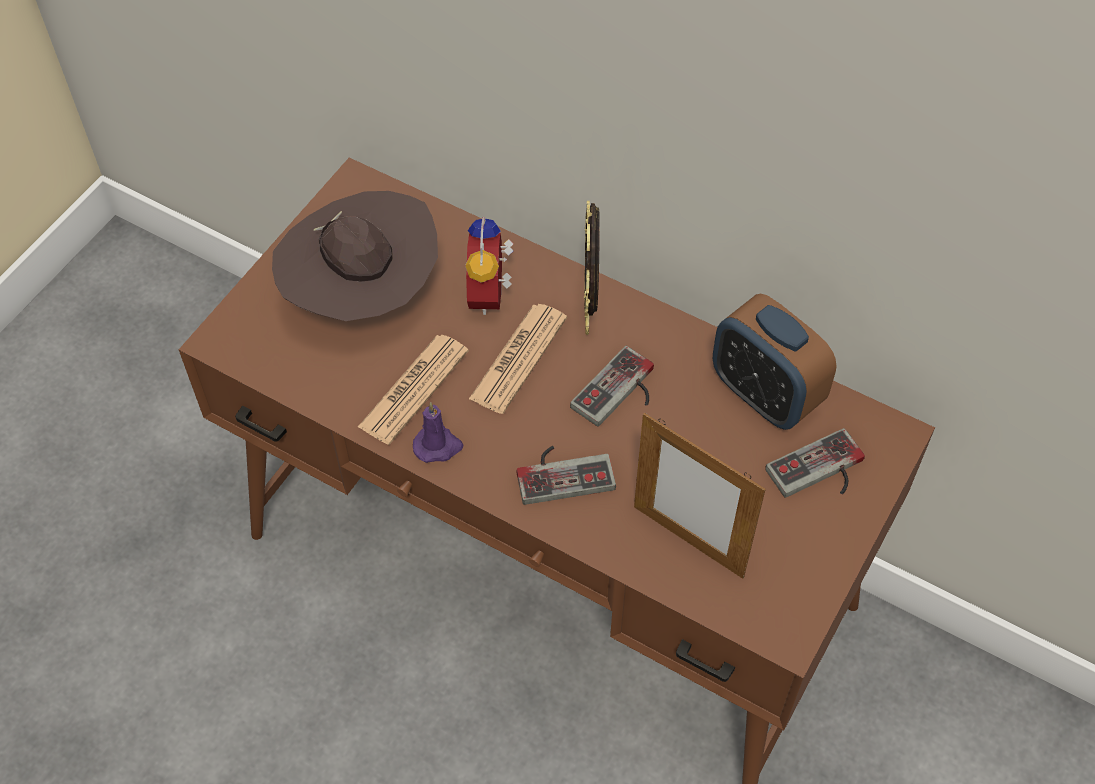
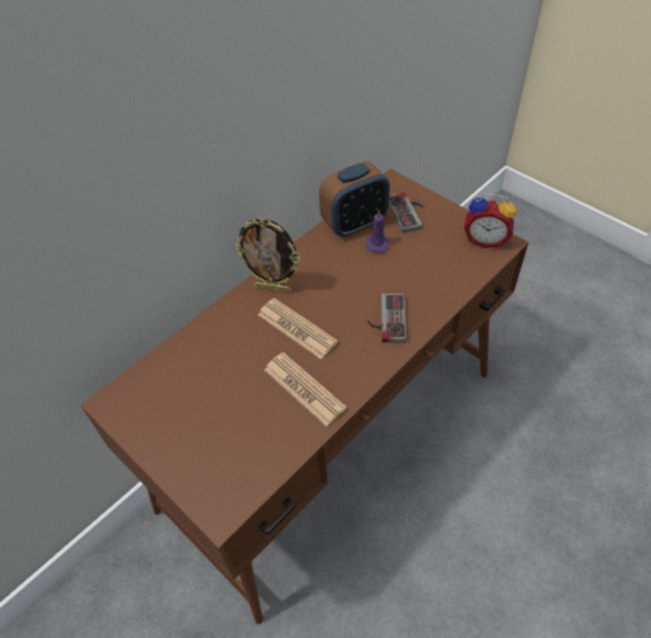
camera: 75 degrees left, 5 degrees down
brown hat [272,191,438,321] -> none
purple candle [413,402,464,463] -> purple candle moved to [365,210,389,253]
alarm clock [465,217,514,315] -> alarm clock moved to [464,194,516,248]
game controller [570,346,654,427] -> none
picture frame [634,413,766,579] -> none

